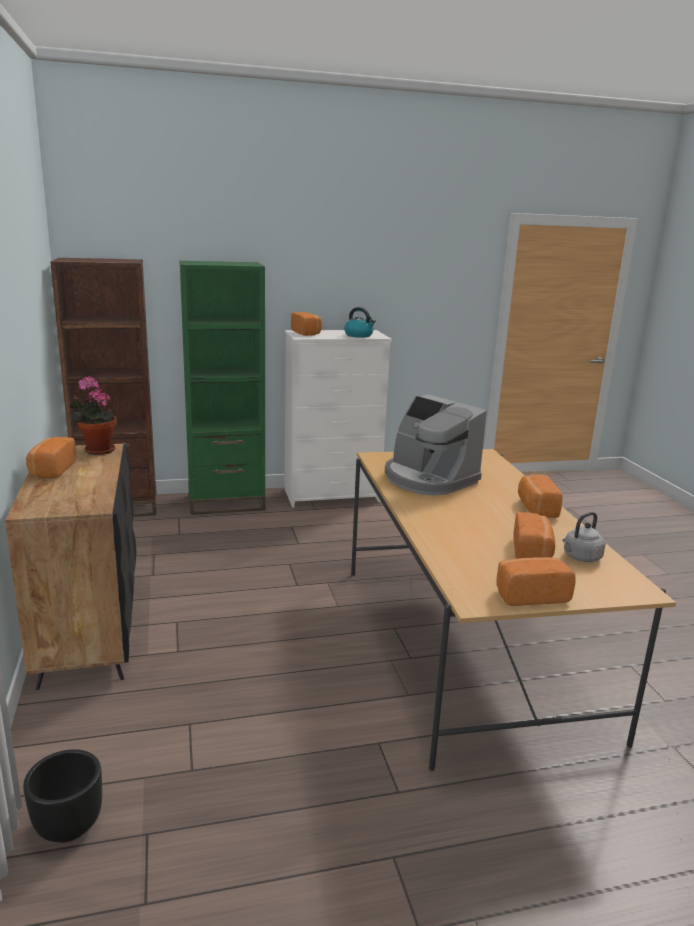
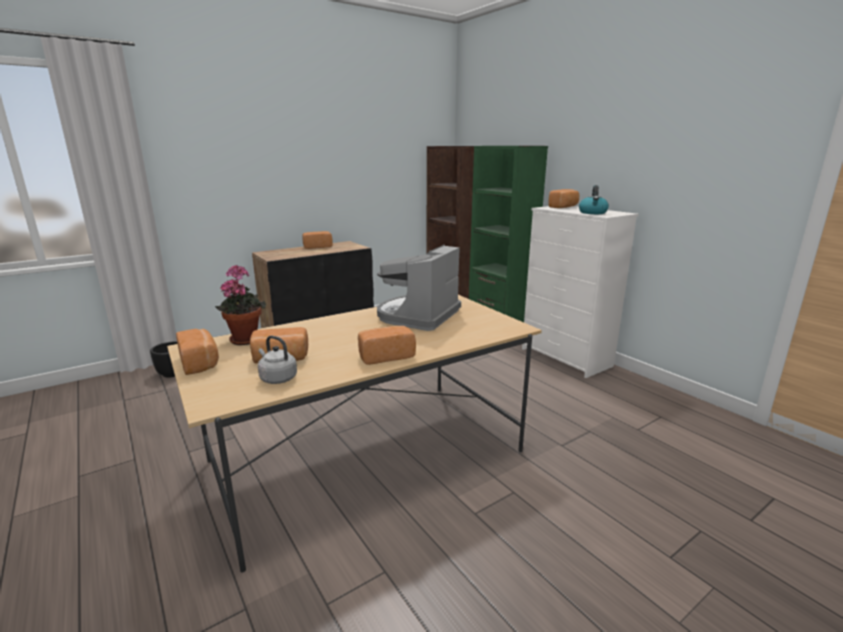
camera: 70 degrees right, 0 degrees up
potted plant [70,376,117,455] -> potted plant moved to [215,265,266,345]

